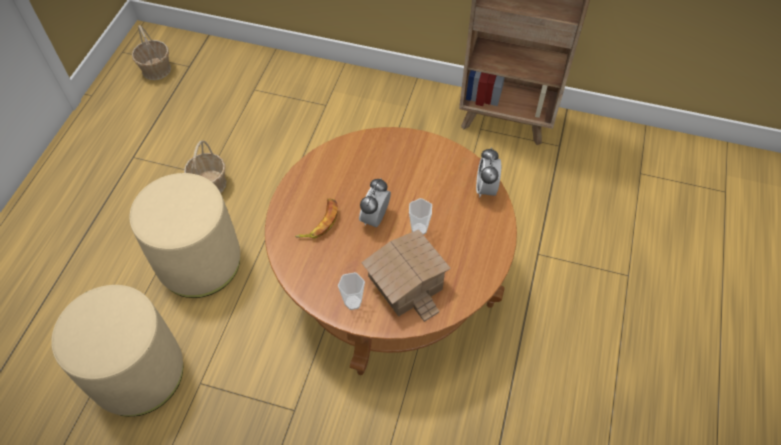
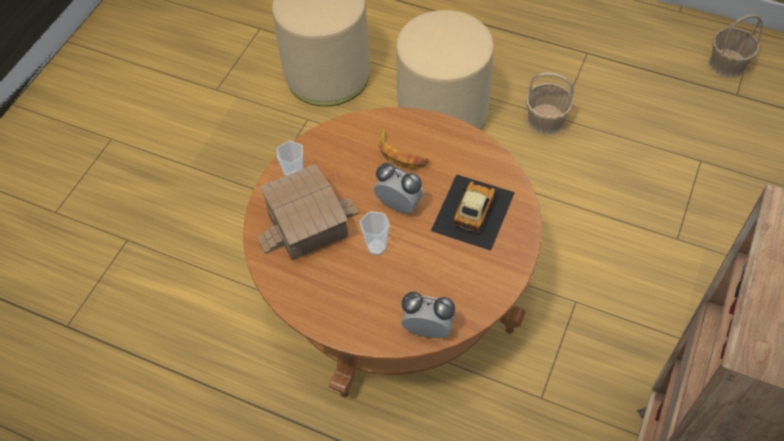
camera: 100 degrees right, 0 degrees up
none -> toy car [431,174,515,251]

